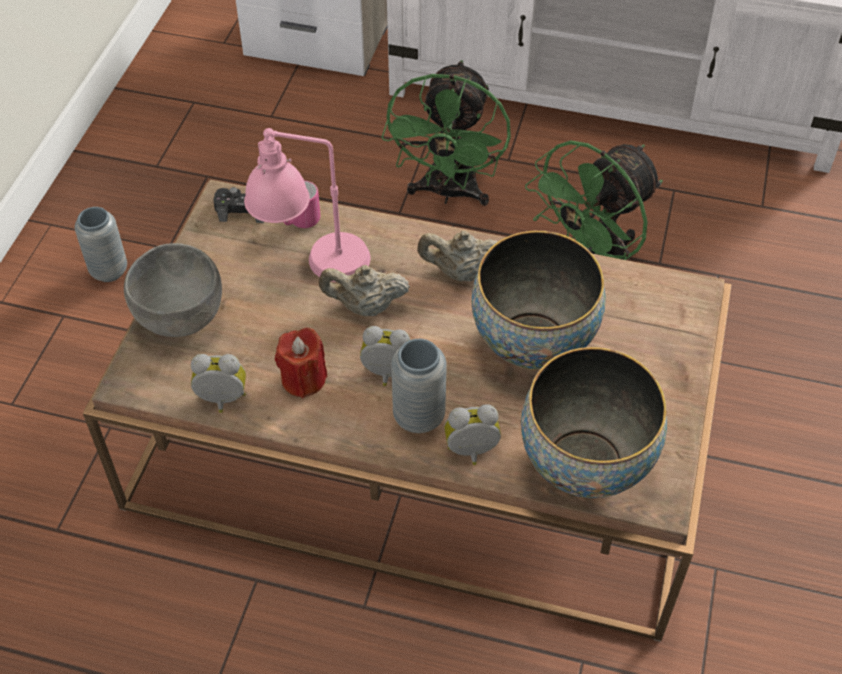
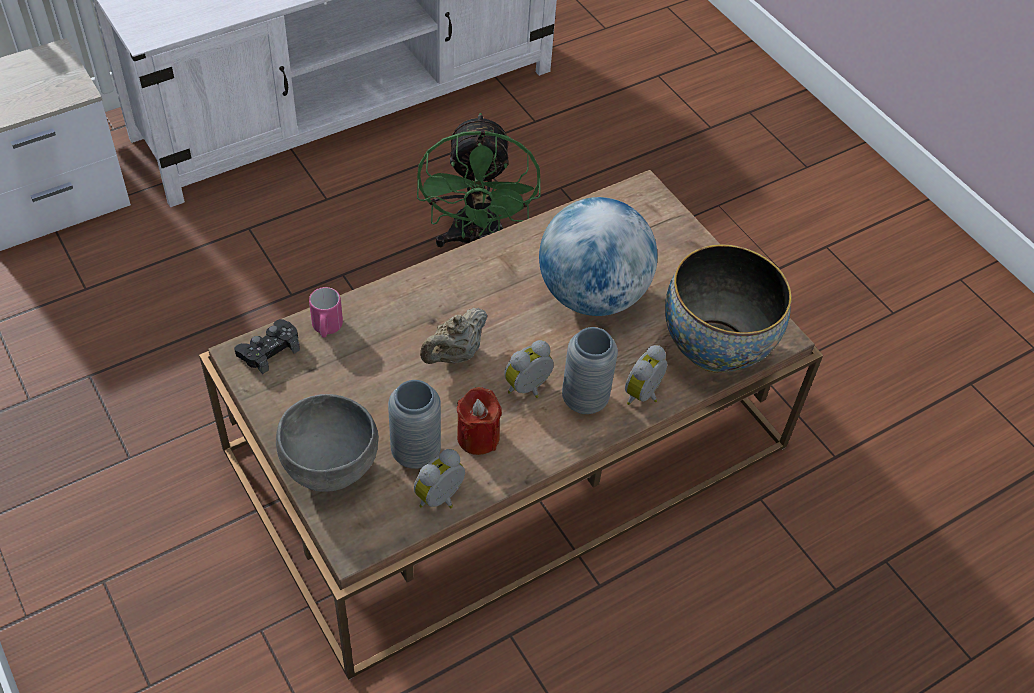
camera: 50 degrees left, 0 degrees up
grey vase [75,207,127,282] -> grey vase moved to [388,380,441,469]
pink table lamp [244,128,371,282] -> none
green fan [381,60,511,206] -> none
beige teapot [417,231,497,281] -> none
bowl [472,231,606,370] -> globe [539,197,658,316]

